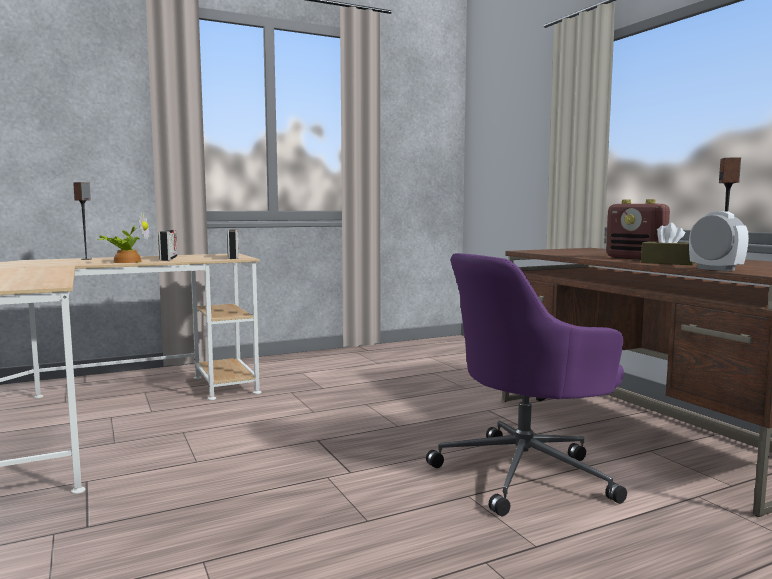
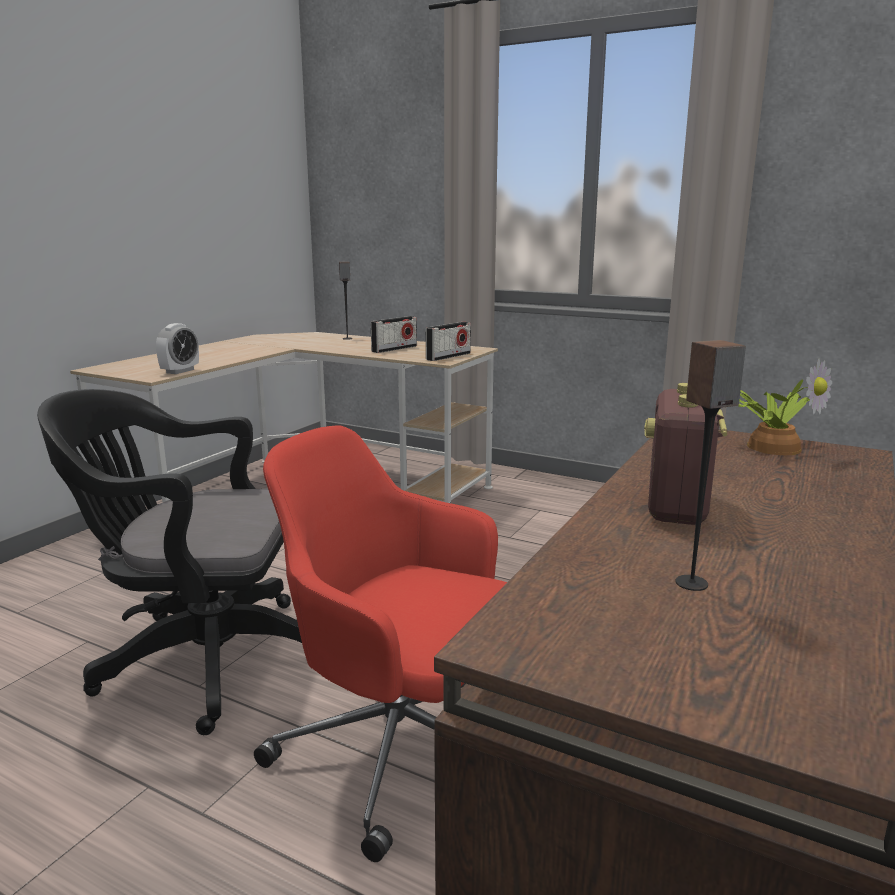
camera: 55 degrees right, 10 degrees up
potted plant [97,212,150,263] -> potted plant moved to [739,358,832,455]
purple office chair [426,253,627,517] -> red office chair [254,425,507,862]
brown tissue box [641,223,695,265] -> none
alarm clock [689,211,749,271] -> alarm clock moved to [156,323,199,374]
none -> black office chair [37,389,302,735]

